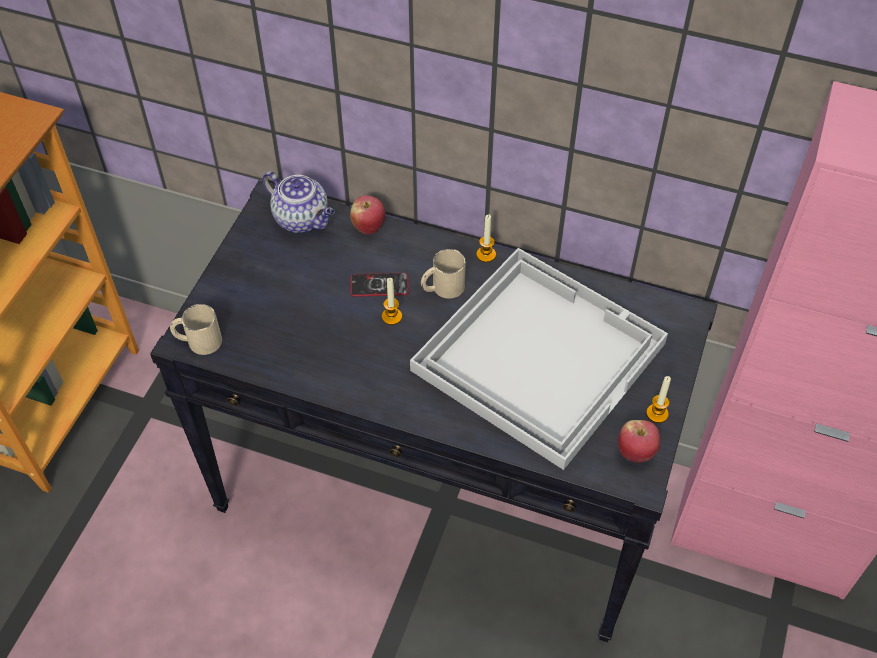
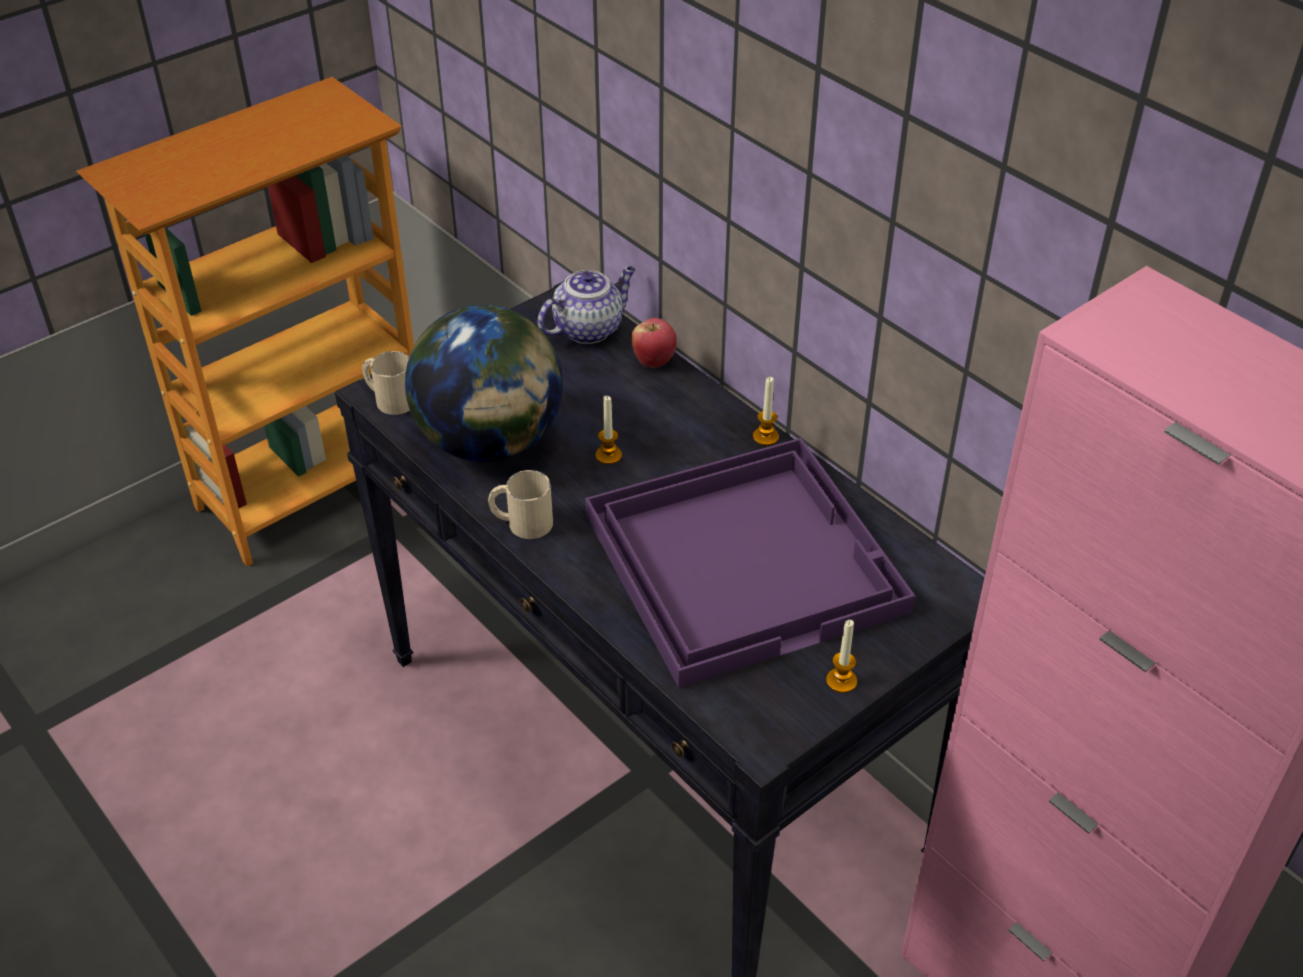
camera: 30 degrees right, 10 degrees down
teapot [262,171,334,233] -> teapot turned 105 degrees counterclockwise [538,266,636,344]
phone [351,273,409,297] -> none
white tray [410,248,668,470] -> purple tray [585,438,915,688]
beige mug [421,249,466,299] -> beige mug moved to [488,470,553,539]
apple [618,420,660,462] -> none
none -> globe [405,305,563,462]

